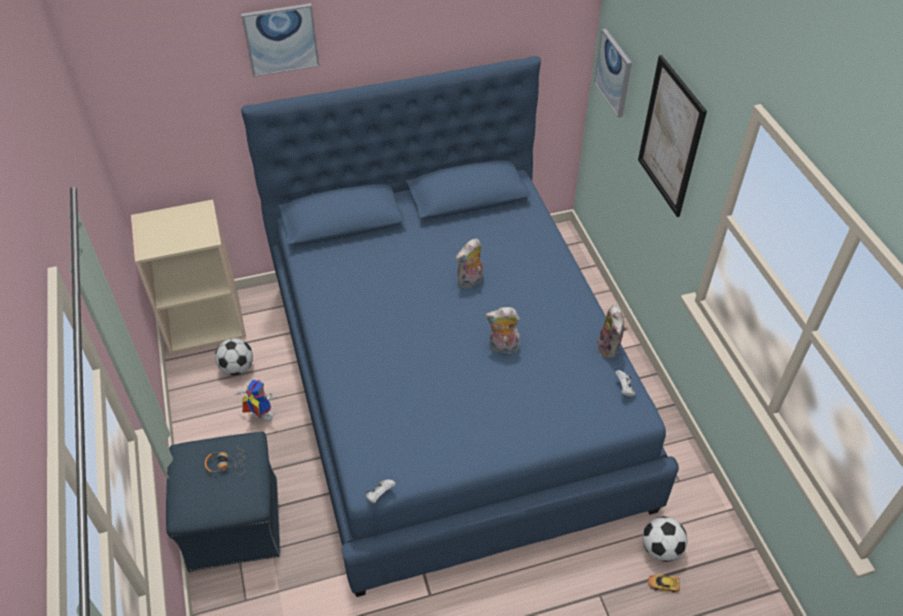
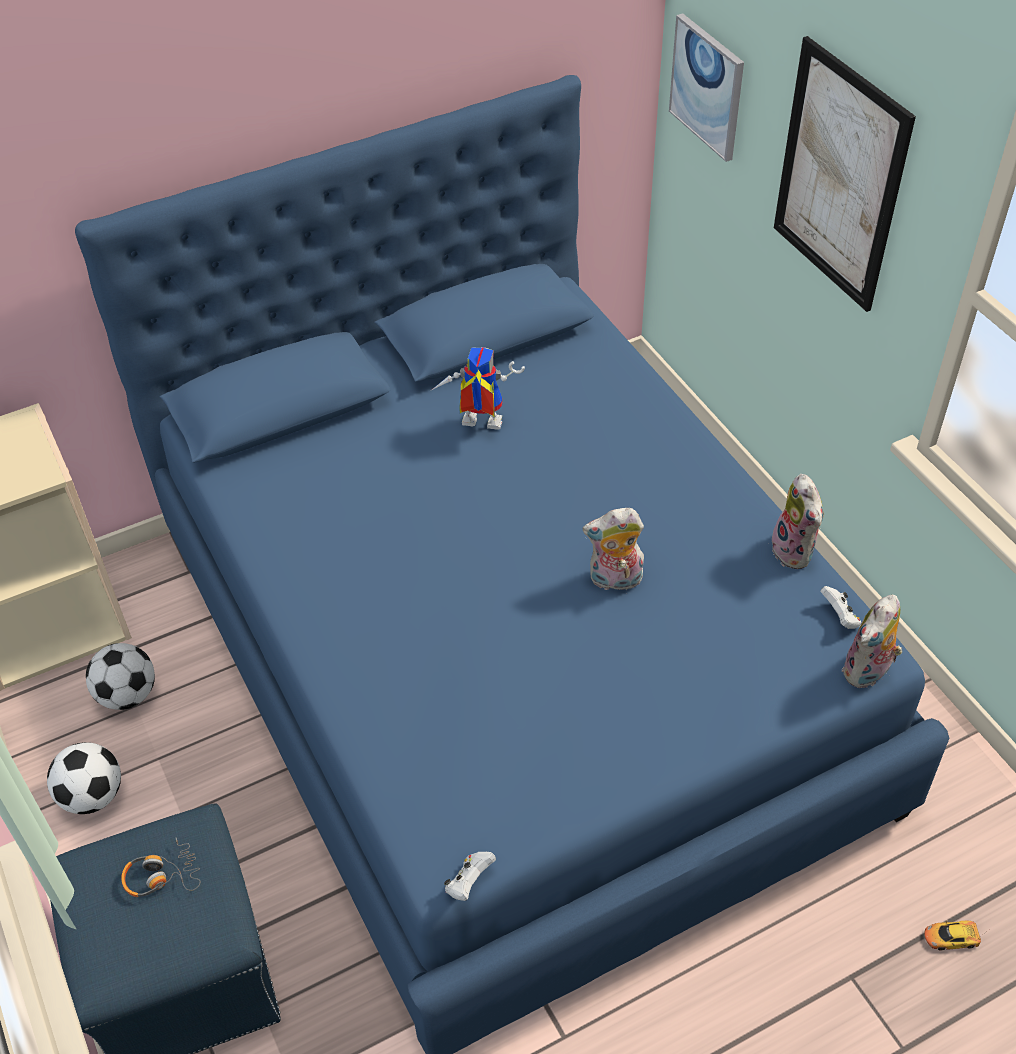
camera: 10 degrees left, 0 degrees up
toy robot [235,379,278,422] -> toy robot moved to [432,347,525,430]
picture [241,3,320,77] -> none
plush toy [456,238,485,288] -> plush toy moved to [842,595,902,689]
football [643,517,687,562] -> football moved to [47,742,121,814]

